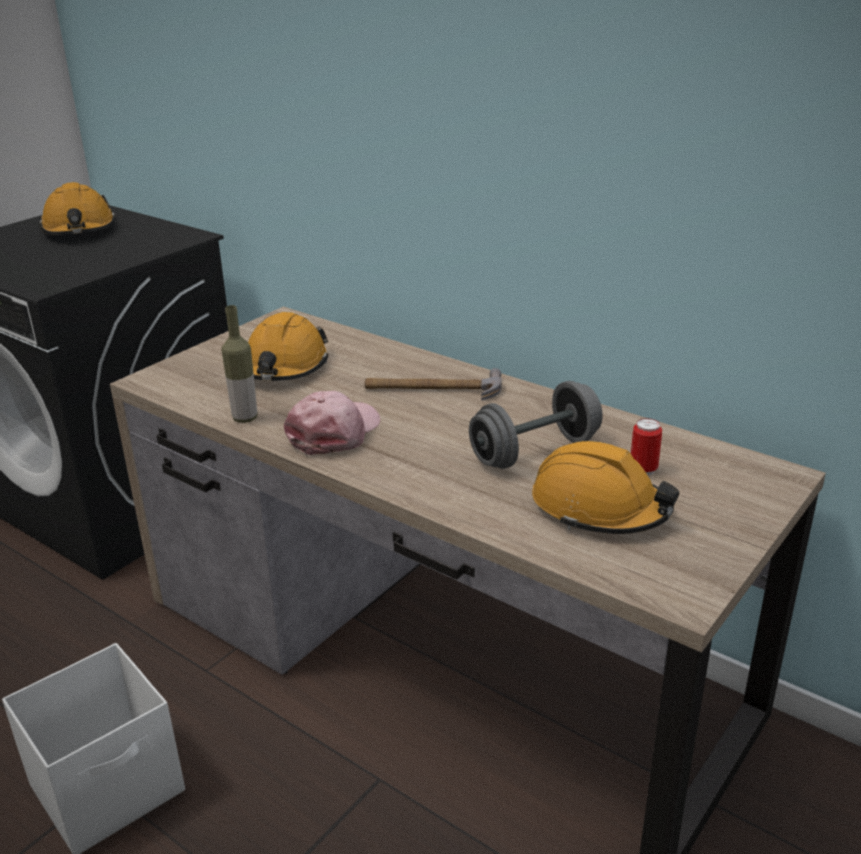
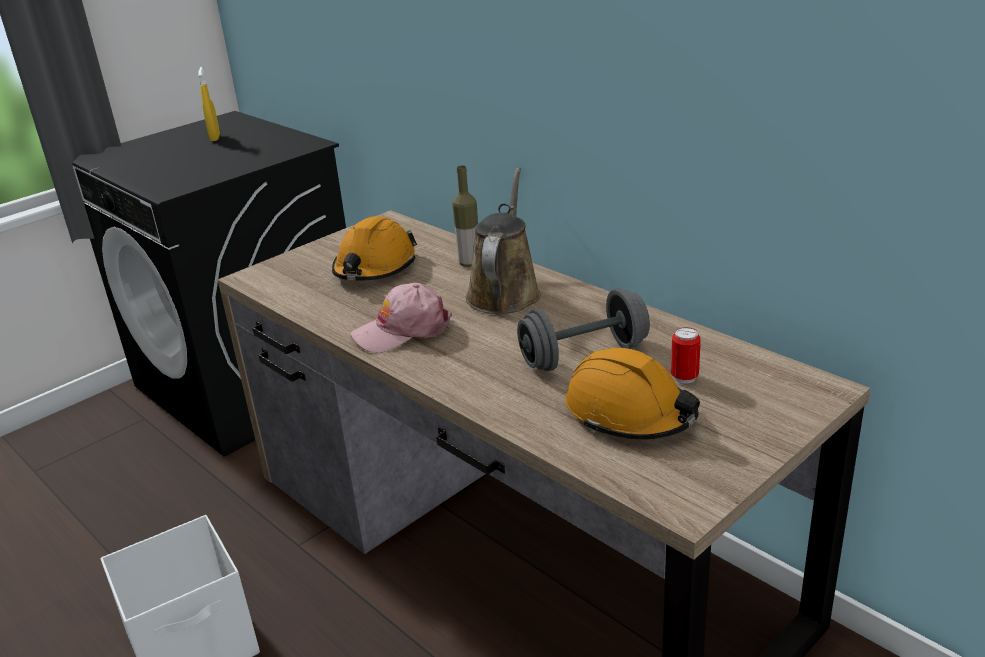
camera: 10 degrees right, 0 degrees up
orange hard hat [39,182,116,235] -> yellow spray bottle [198,67,220,141]
bottle [221,305,257,423] -> bottle moved to [452,165,478,267]
pink cap [284,391,380,455] -> pink cap turned 150 degrees counterclockwise [350,283,452,353]
hammer [364,368,502,401] -> brown watering can [466,167,541,314]

